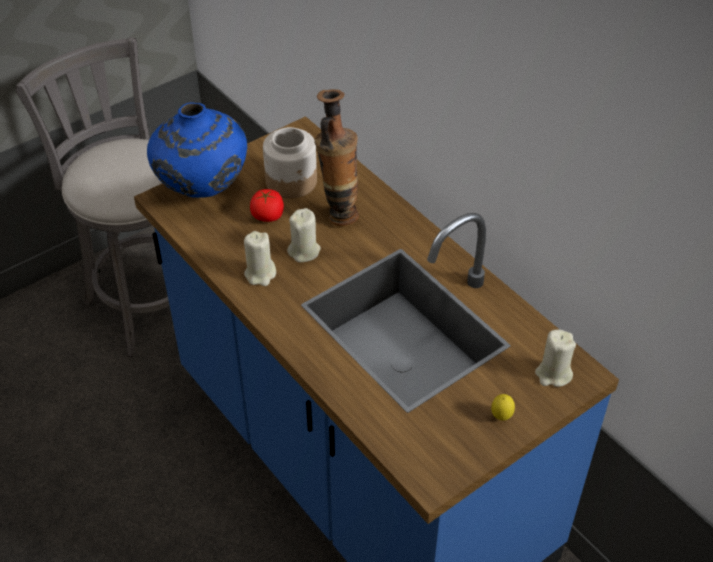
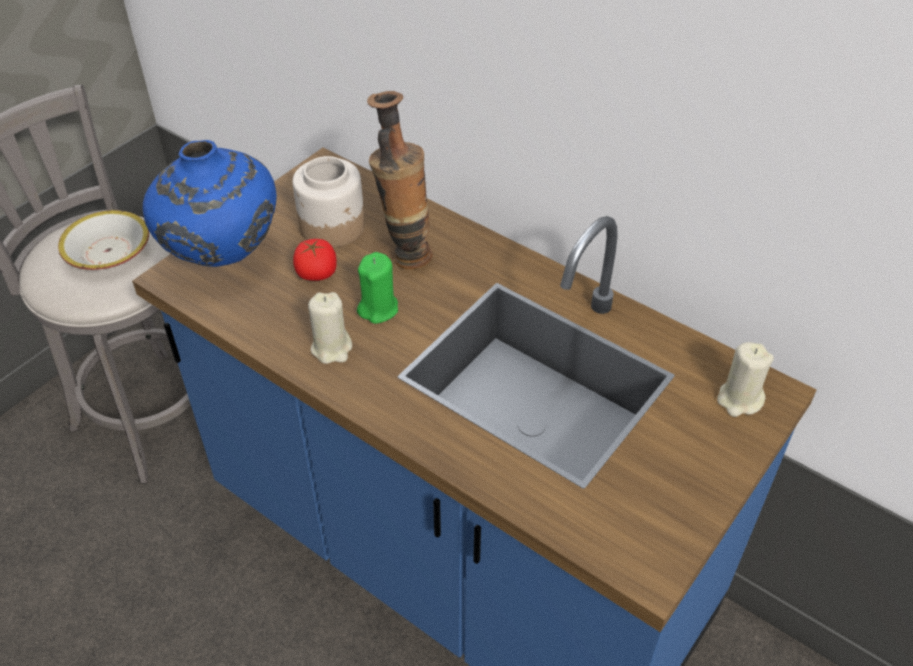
camera: 15 degrees left, 0 degrees up
beige candle [287,208,320,262] -> green candle [357,252,398,324]
lemon [491,394,515,421] -> none
none -> bowl [58,210,149,270]

